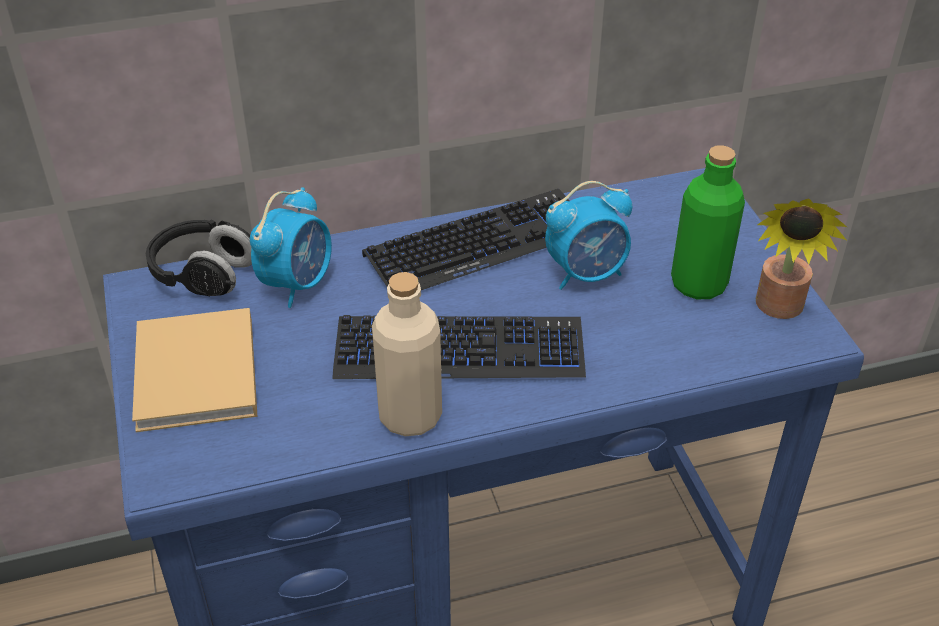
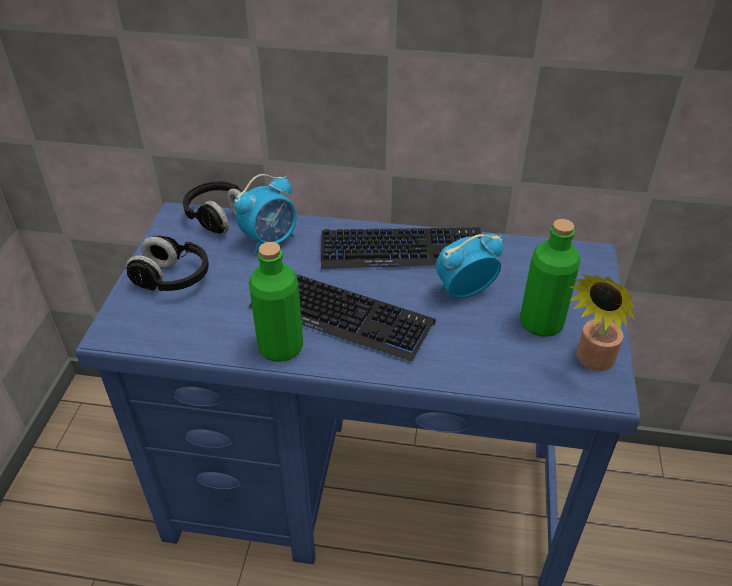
camera: 25 degrees right, 0 degrees up
beige book [132,308,257,432] -> black headphones [126,235,209,291]
beige bottle [372,272,442,437] -> green bottle [249,242,303,362]
alarm clock [545,181,632,290] -> alarm clock turned 150 degrees clockwise [436,234,504,299]

